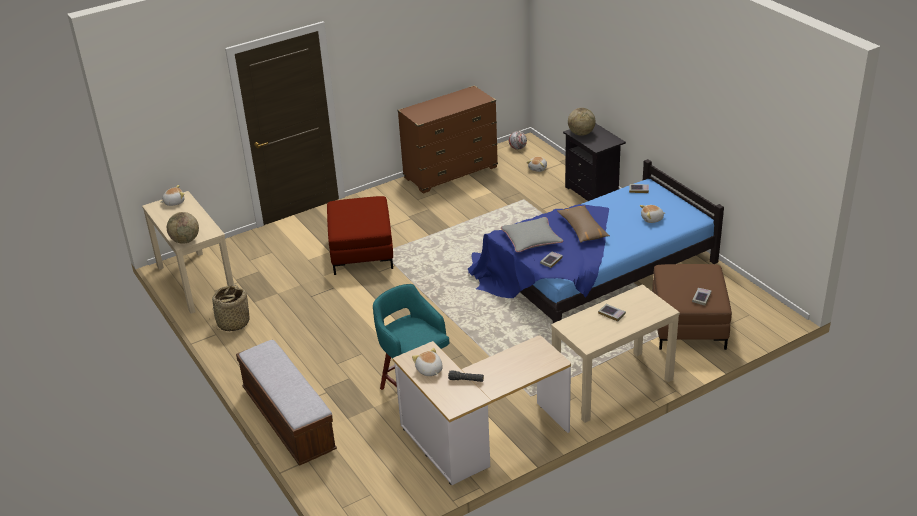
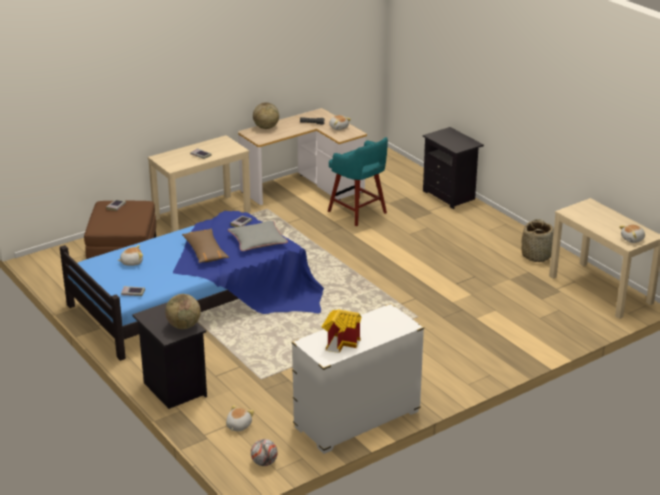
camera: 175 degrees right, 5 degrees down
globe [167,212,199,244] -> globe moved to [253,102,279,129]
bench [236,340,337,465] -> black nightstand [423,127,484,209]
red ottoman [327,196,393,275] -> none
brown dresser [398,85,498,194] -> white dresser [292,303,424,454]
none -> toy house [321,309,362,353]

